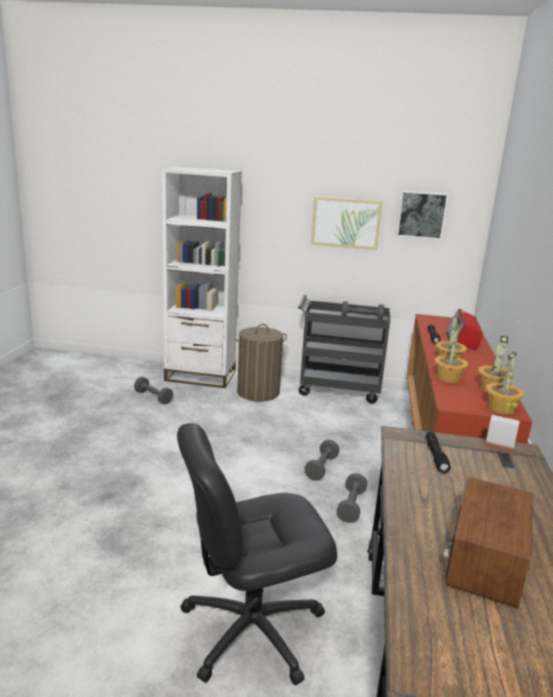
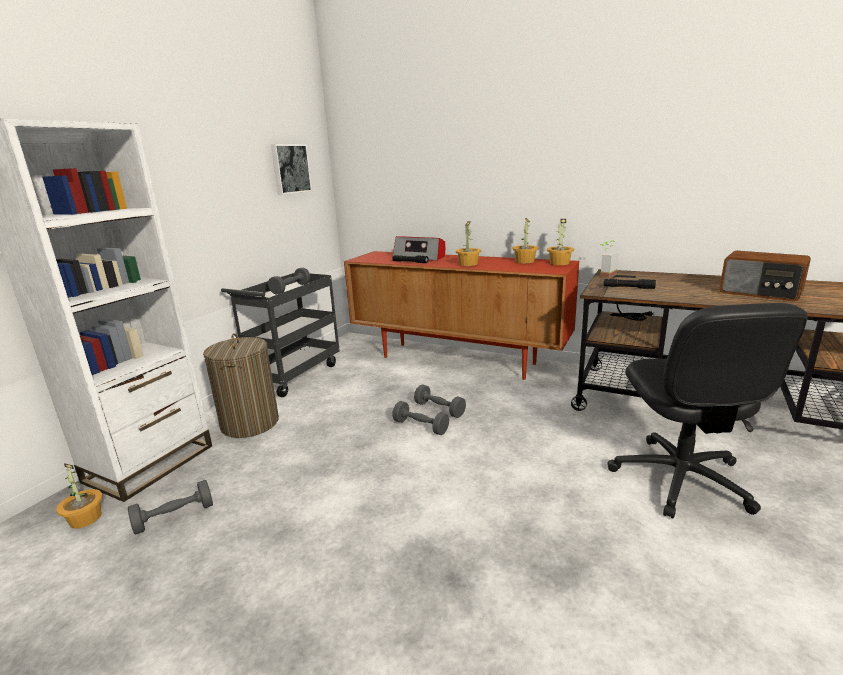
camera: 70 degrees left, 0 degrees up
picture [311,196,382,250] -> none
grey dumbbell [337,473,367,523] -> grey dumbbell moved to [392,401,449,435]
potted plant [434,326,468,383] -> potted plant moved to [56,463,103,529]

